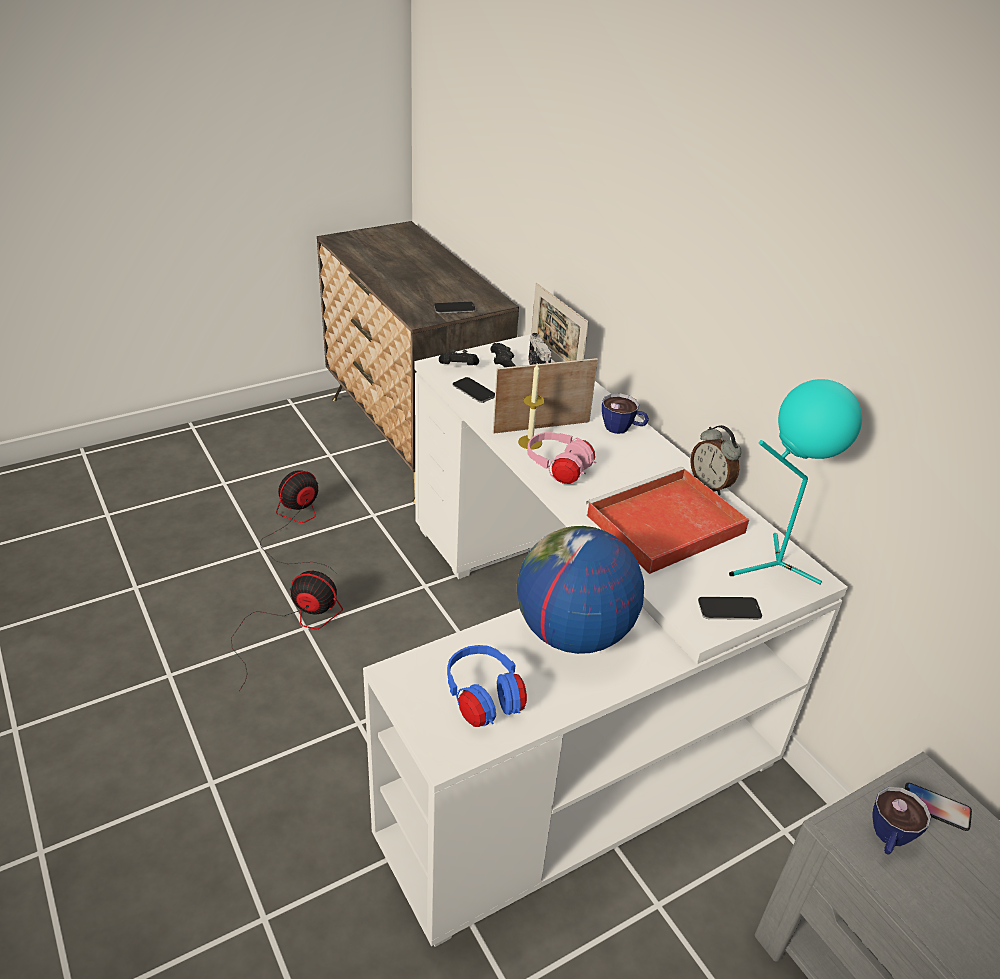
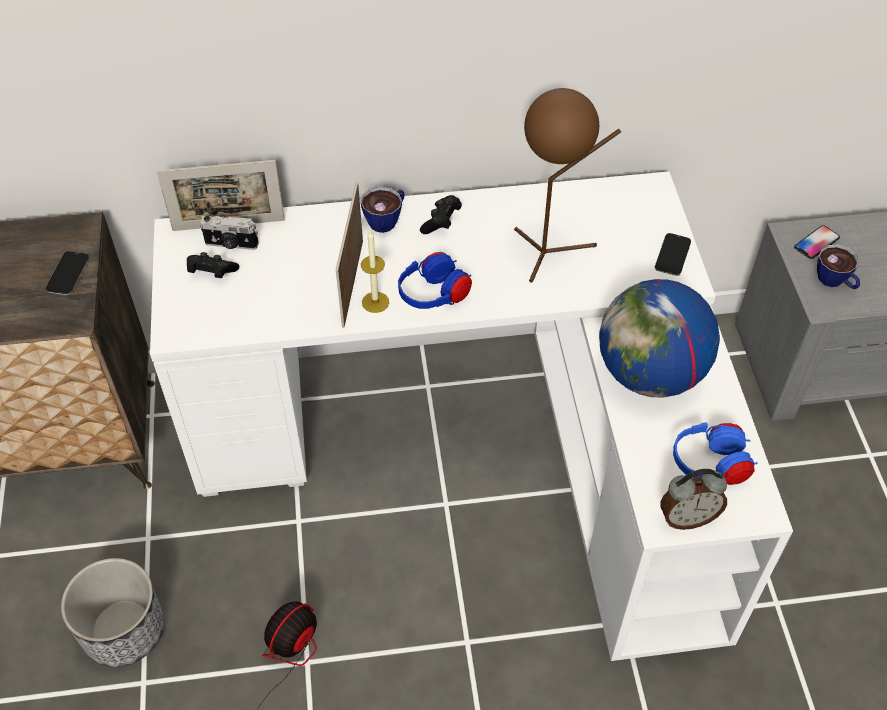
camera: 65 degrees left, 15 degrees up
fan [260,470,337,574] -> planter [61,558,164,667]
black game controller [439,349,479,365] -> black game controller moved to [420,195,462,234]
phone [453,377,495,403] -> none
pink headphones [527,432,596,484] -> blue headphones [398,252,472,309]
red tray [586,467,749,574] -> brown table lamp [514,88,621,283]
alarm clock [690,425,742,495] -> alarm clock moved to [660,469,727,530]
turquoise table lamp [729,379,862,584] -> none

